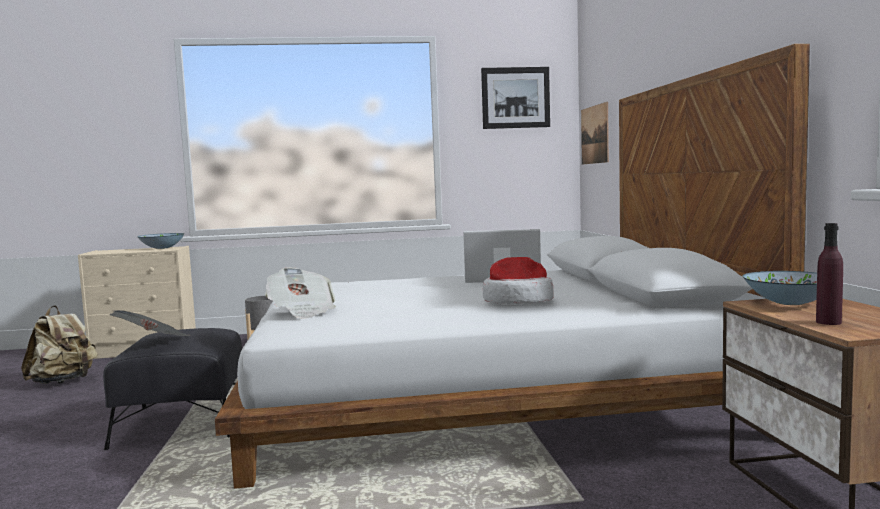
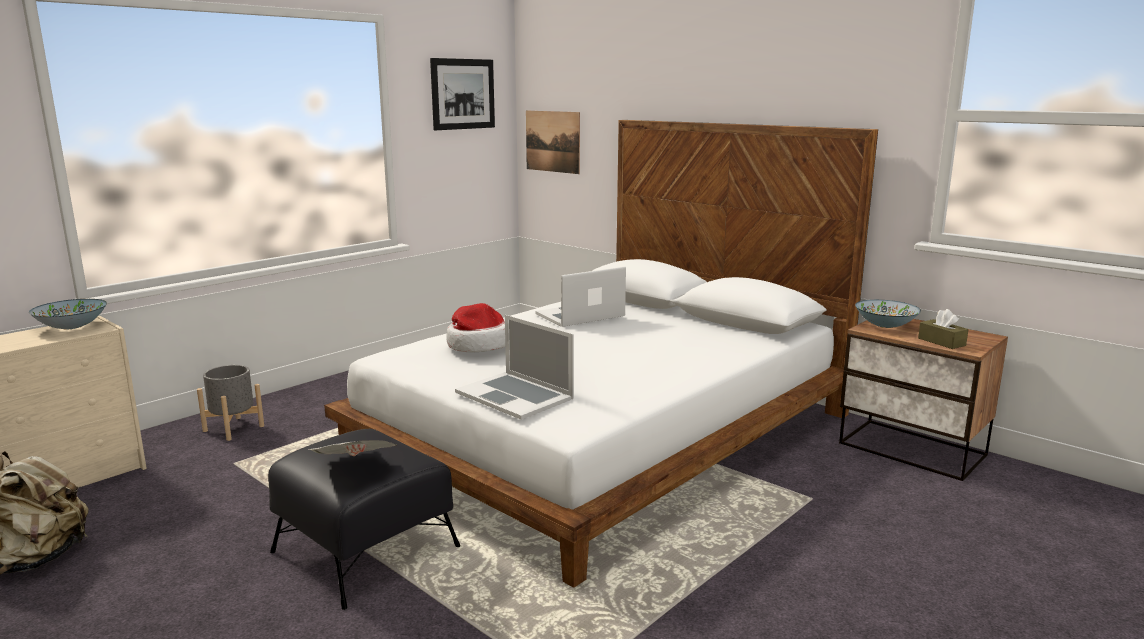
camera: 40 degrees left, 10 degrees up
newspaper [265,267,336,319] -> laptop [455,315,574,420]
hat [483,257,554,304] -> hat moved to [446,303,505,352]
purple bottle [816,223,843,325] -> brown tissue box [918,309,969,349]

